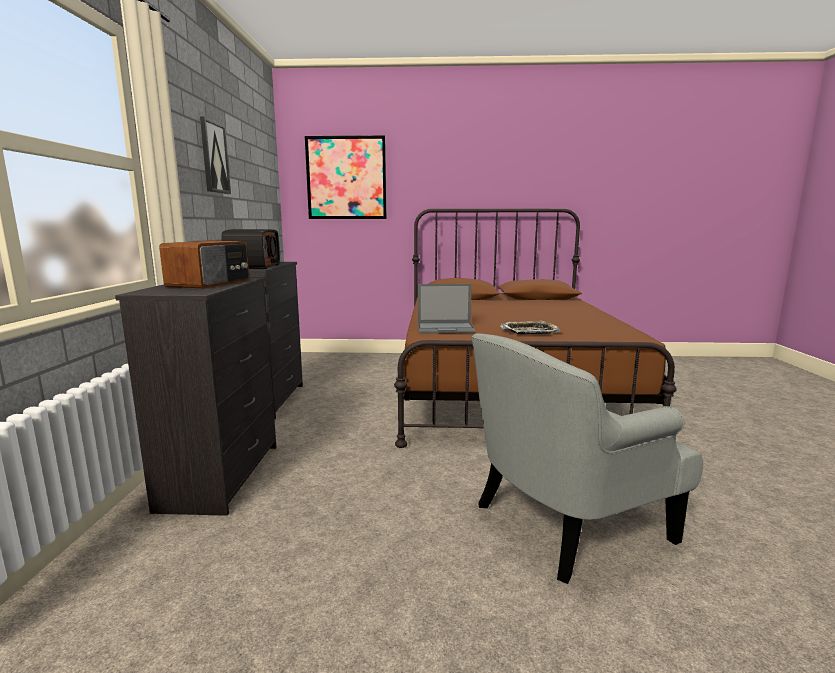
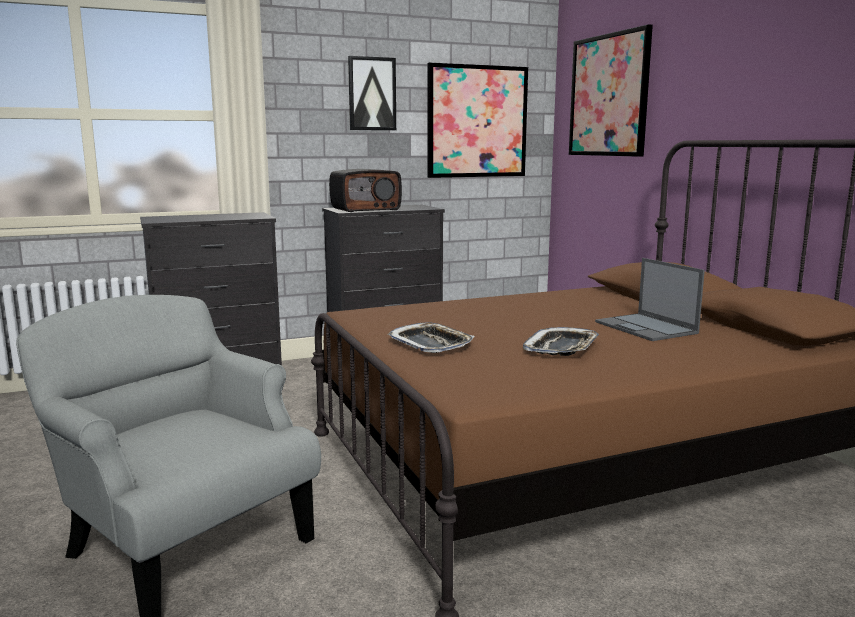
camera: 65 degrees right, 0 degrees up
radio [159,241,250,289] -> none
laptop [418,284,476,334] -> laptop moved to [595,258,705,341]
none -> picture [427,62,528,178]
none -> tray [523,327,599,356]

